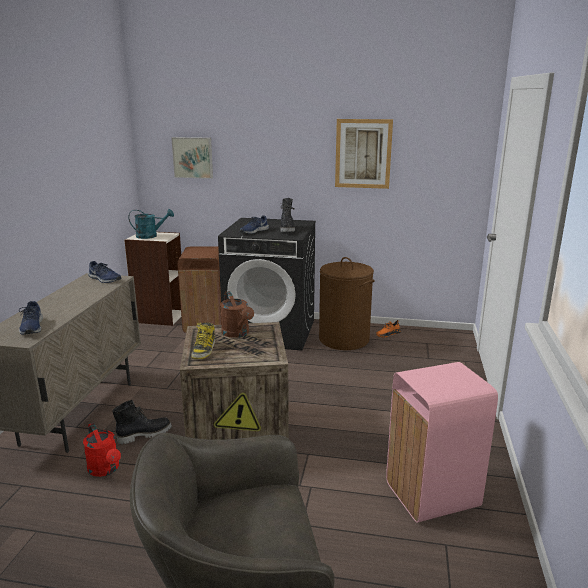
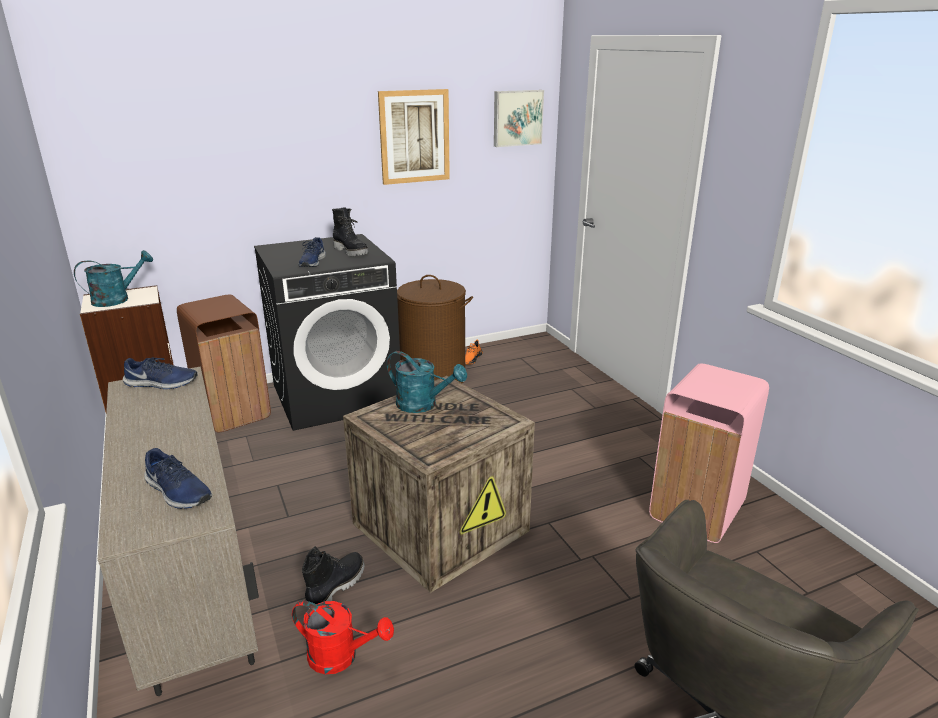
camera: 35 degrees left, 5 degrees up
picture [172,137,213,179] -> picture moved to [494,90,544,147]
boot [191,322,215,359] -> none
brown watering can [220,291,254,338] -> turquoise watering can [387,351,467,413]

